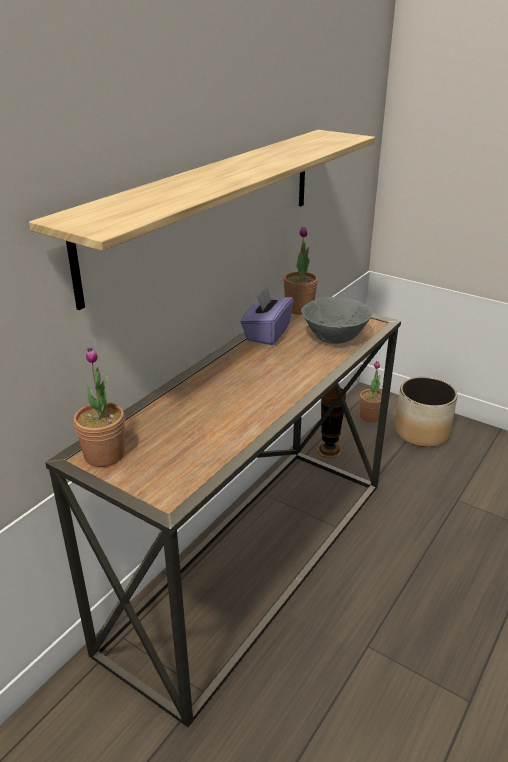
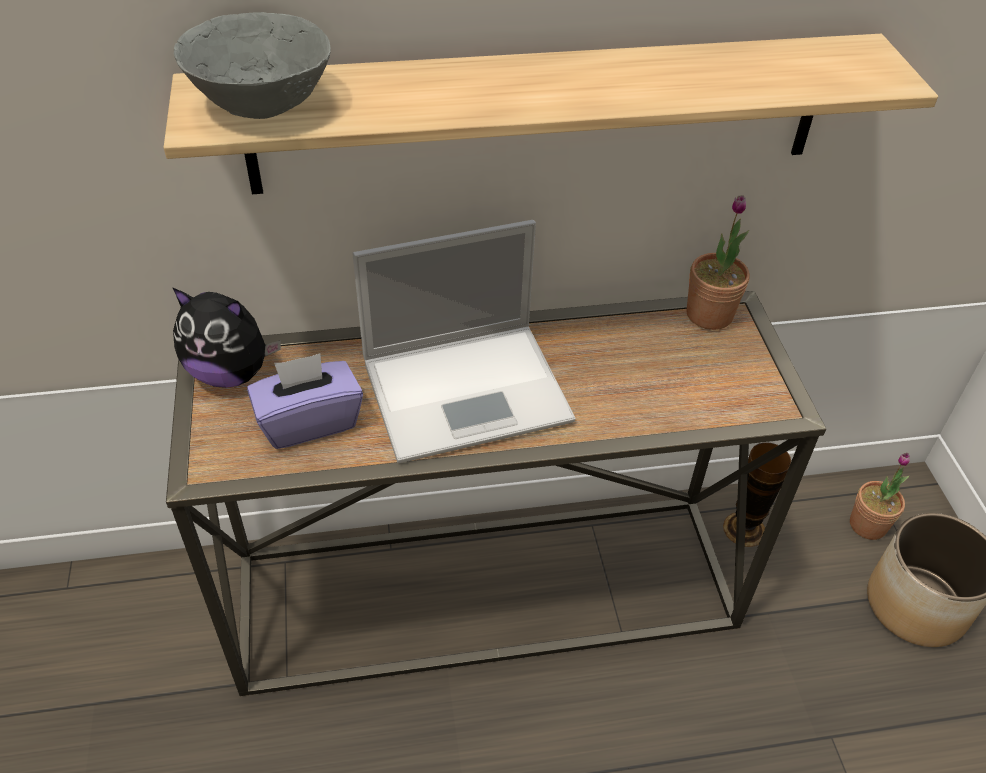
camera: 45 degrees right, 15 degrees up
potted plant [74,347,125,467] -> plush toy [172,287,281,388]
purple tissue box [241,287,294,345] -> purple tissue box moved to [247,353,363,449]
grey bowl [301,297,372,344] -> grey bowl moved to [173,12,331,119]
none -> laptop [352,220,576,463]

